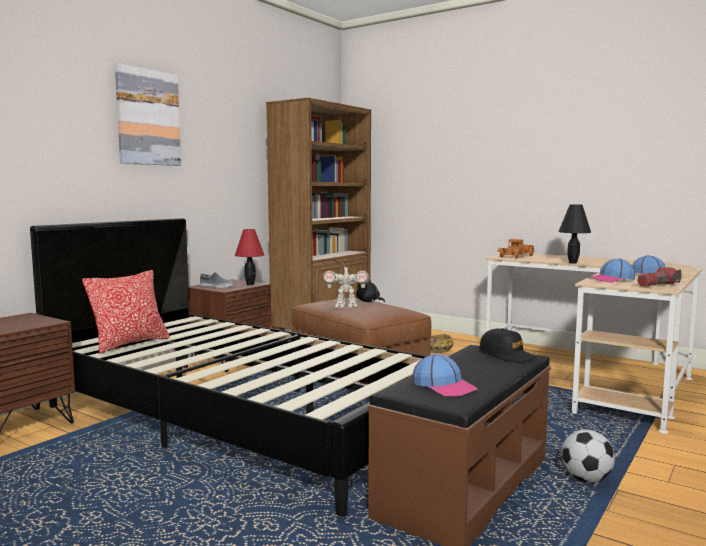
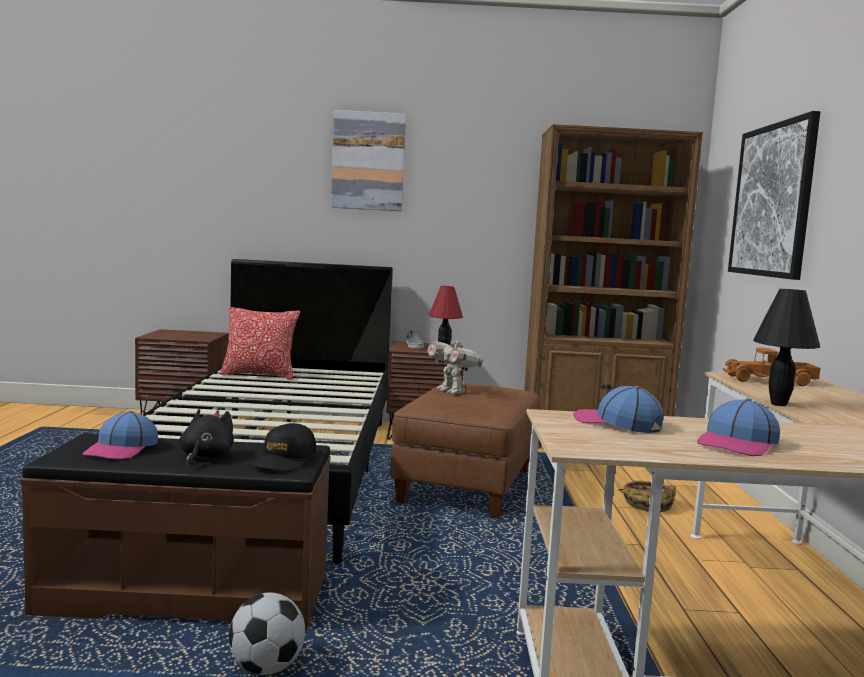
camera: 55 degrees right, 0 degrees up
black plush toy [356,280,385,303] -> black plush toy moved to [179,409,234,466]
flashlight [637,267,682,287] -> none
none -> picture [728,111,820,280]

